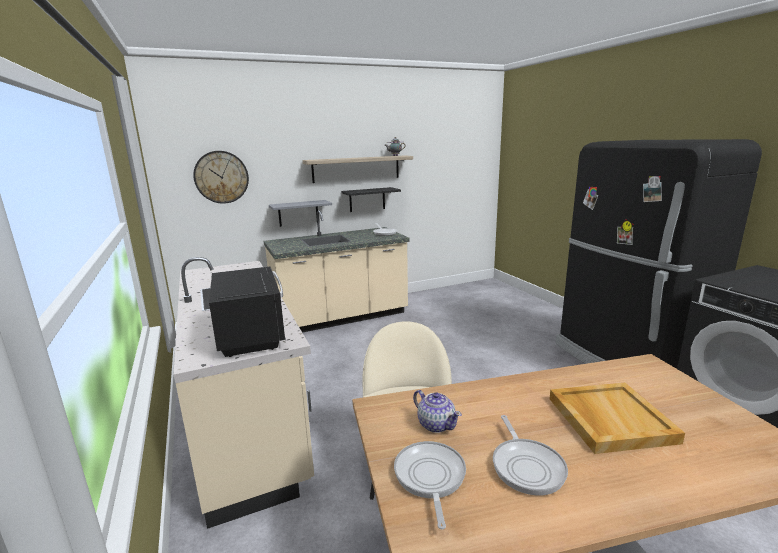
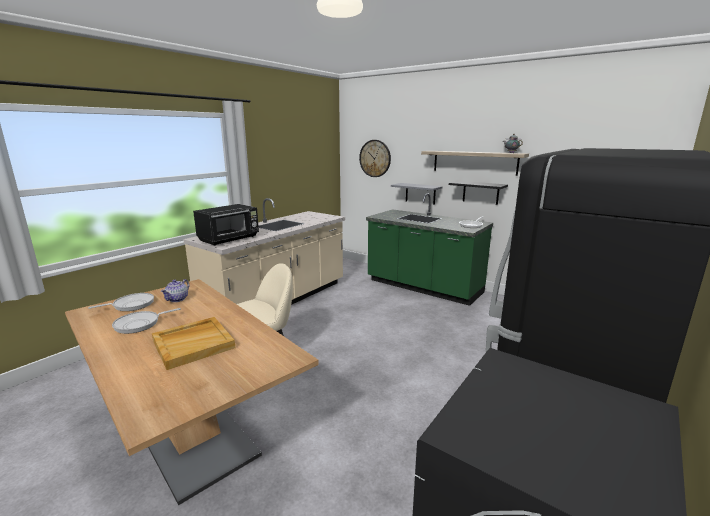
camera: 60 degrees right, 0 degrees up
beige counter [264,210,410,333] -> green counter [366,194,493,306]

